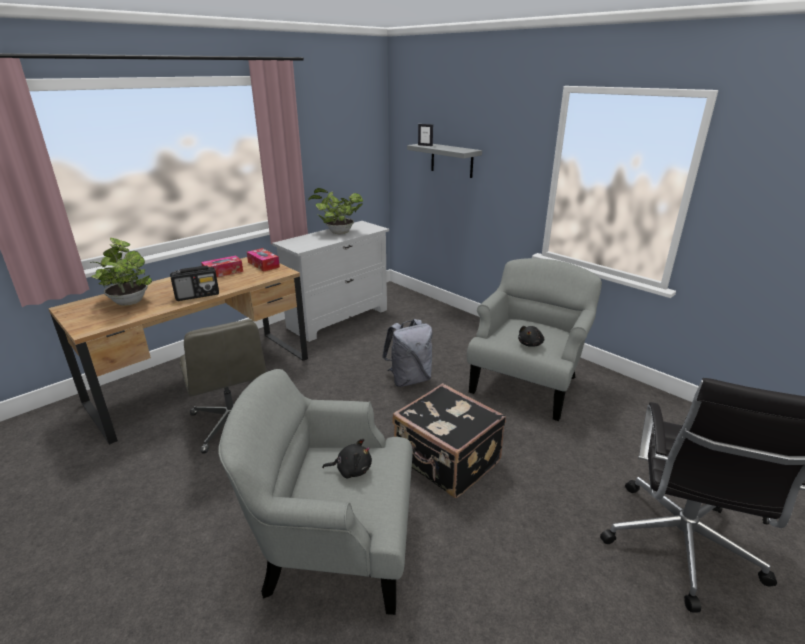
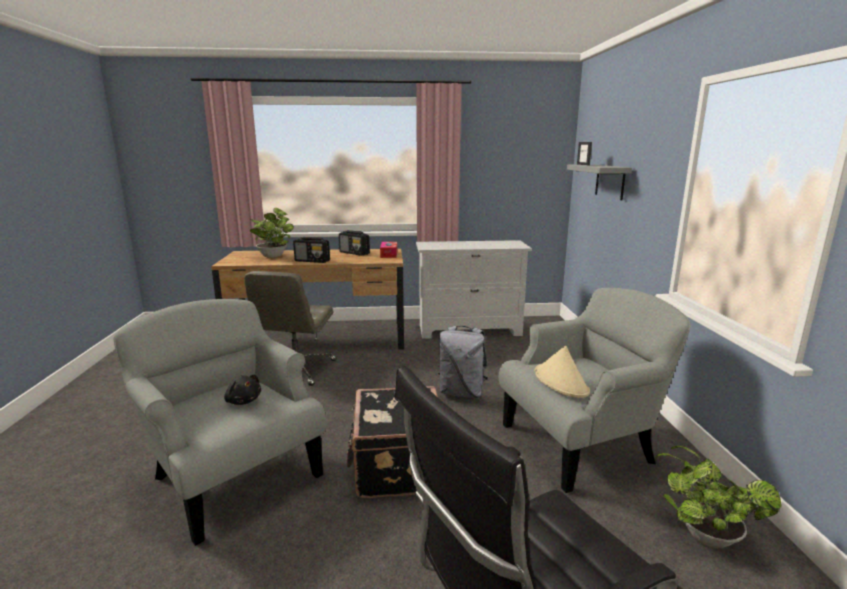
camera: 40 degrees right, 10 degrees down
tissue box [201,256,243,277] -> radio [339,230,370,256]
potted plant [308,188,363,234] -> potted plant moved to [655,446,782,548]
black plush toy [518,326,544,347] -> beige hat [535,345,590,398]

